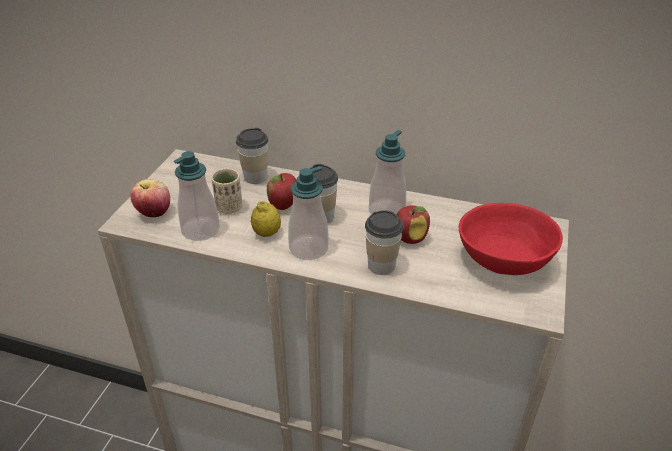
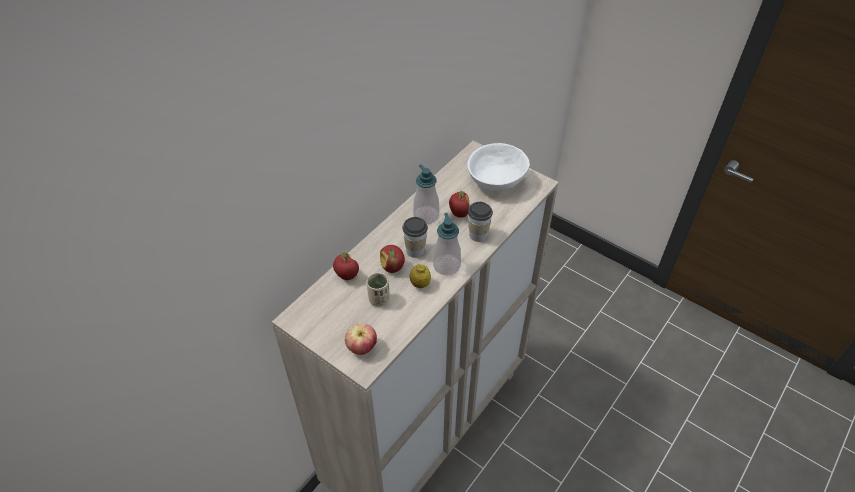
camera: 70 degrees left, 10 degrees up
soap dispenser [174,151,220,241] -> none
cup [236,128,268,184] -> apple [333,252,359,280]
red bowl [459,203,563,275] -> white bowl [467,143,530,191]

